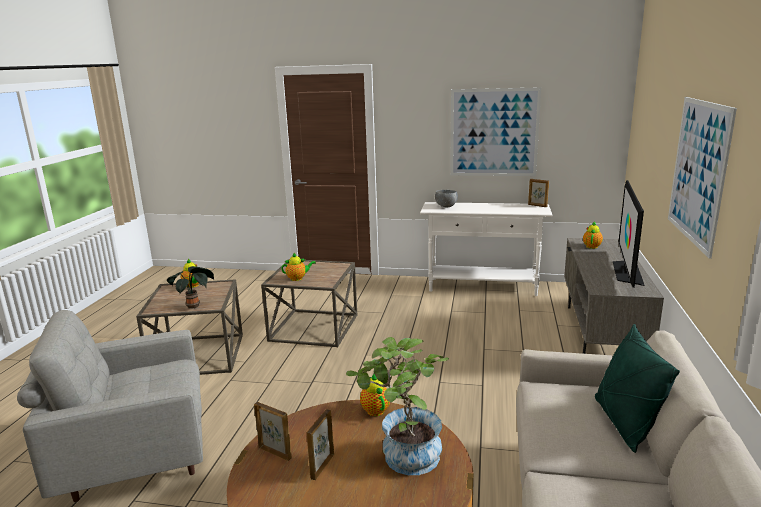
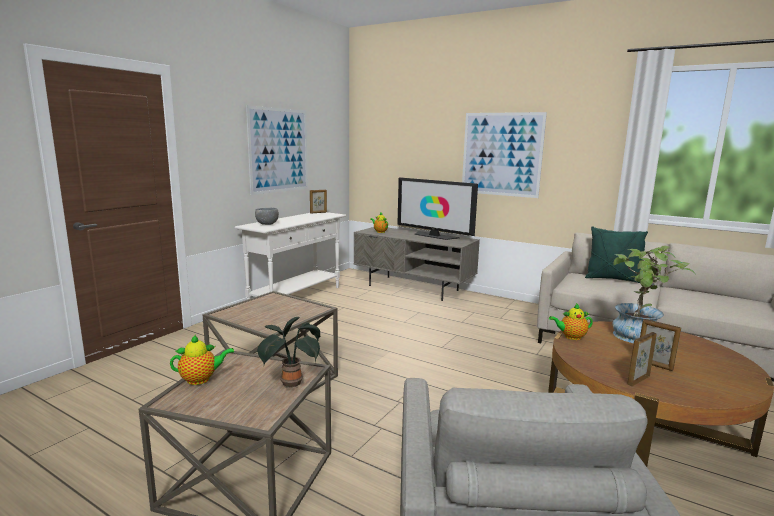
camera: 70 degrees left, 5 degrees down
teapot [281,253,316,281] -> none

